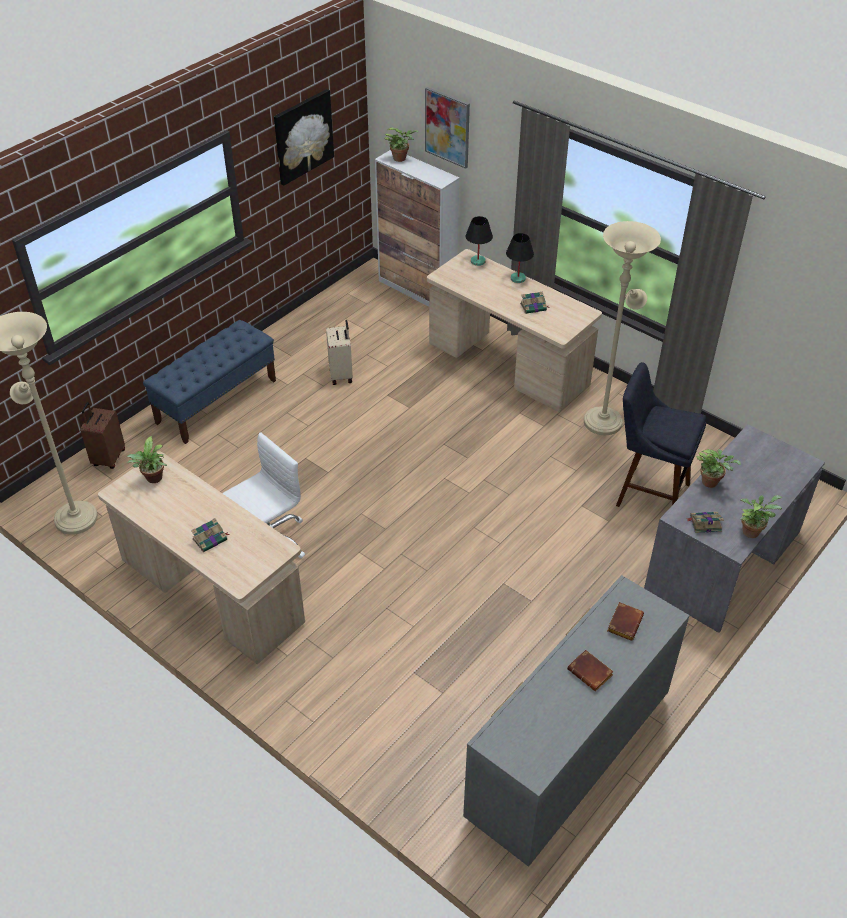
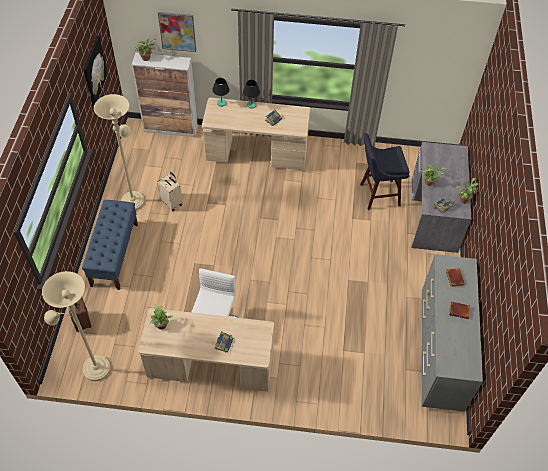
camera: 35 degrees left, 10 degrees up
beige floor lamp [584,221,661,435] -> beige floor lamp moved to [94,94,145,210]

